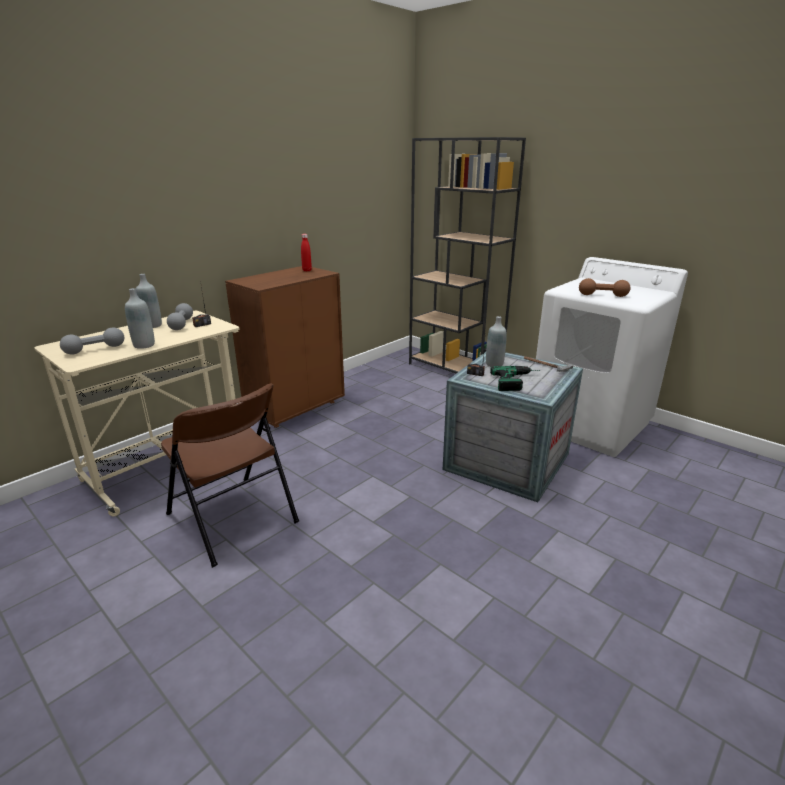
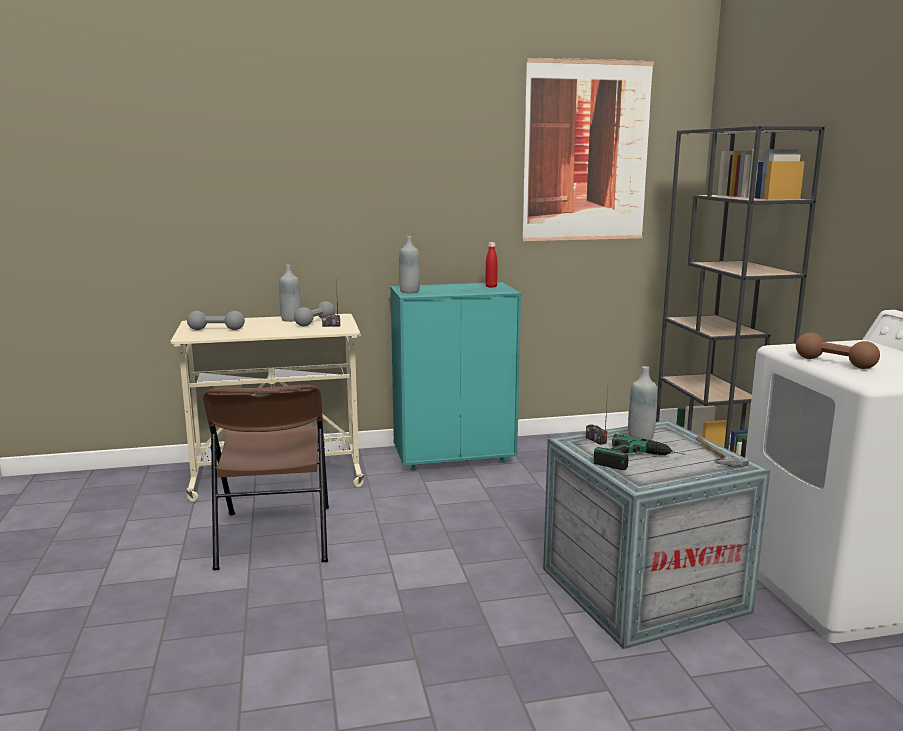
camera: 35 degrees right, 10 degrees down
grey bottle [125,288,155,349] -> grey bottle moved to [399,236,420,293]
brown cabinet [225,266,345,428] -> turquoise cabinet [390,282,521,470]
none -> picture [522,58,654,241]

